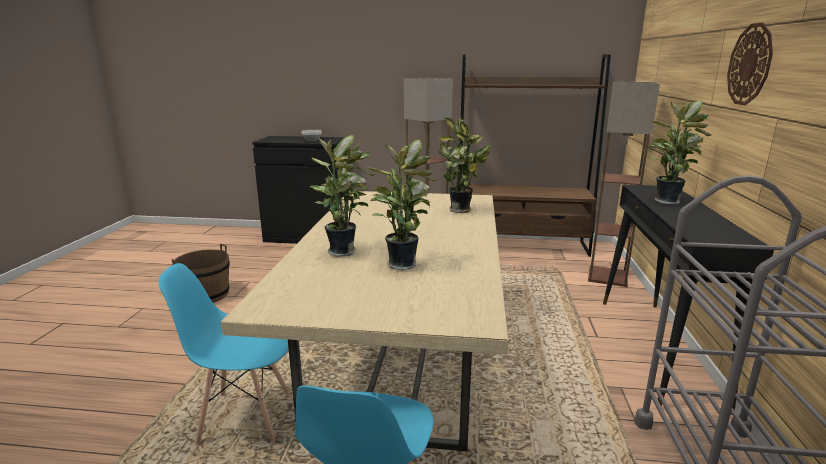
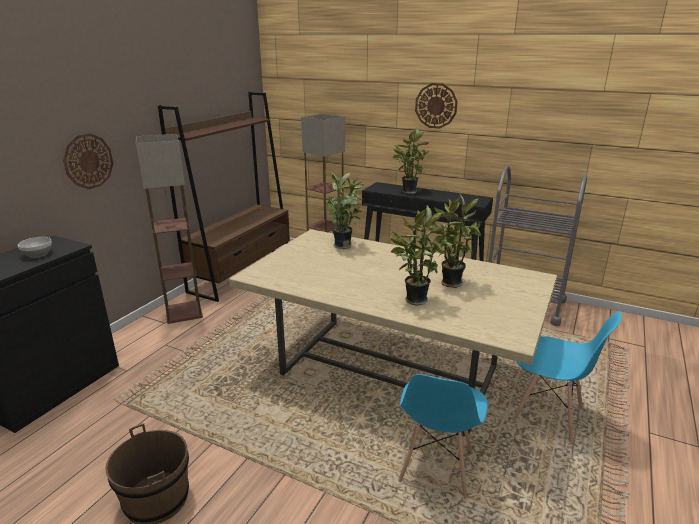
camera: 70 degrees left, 5 degrees up
none -> wall clock [63,133,113,189]

